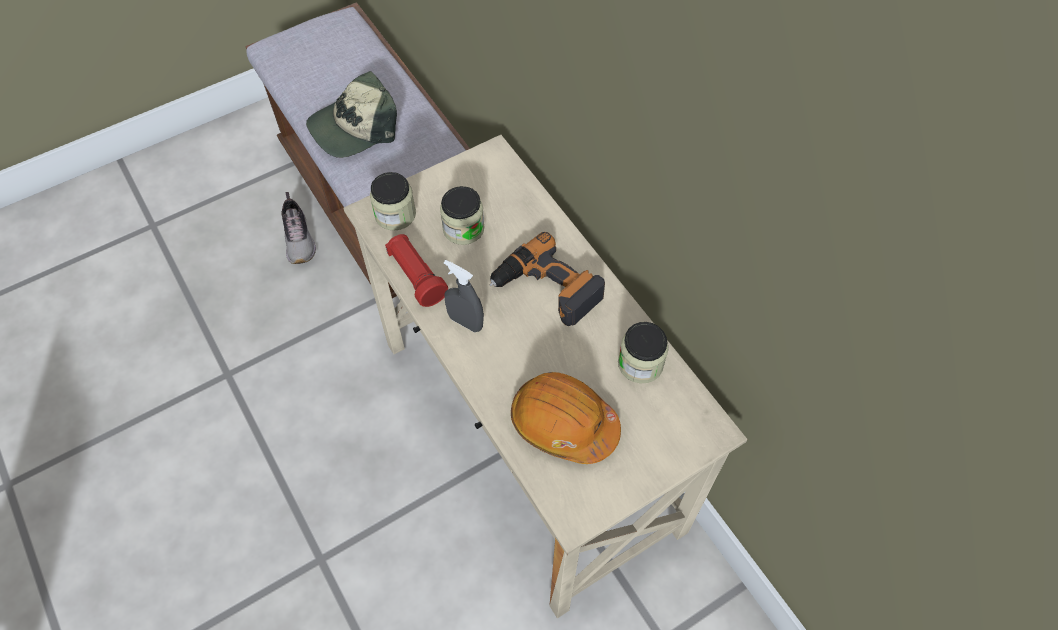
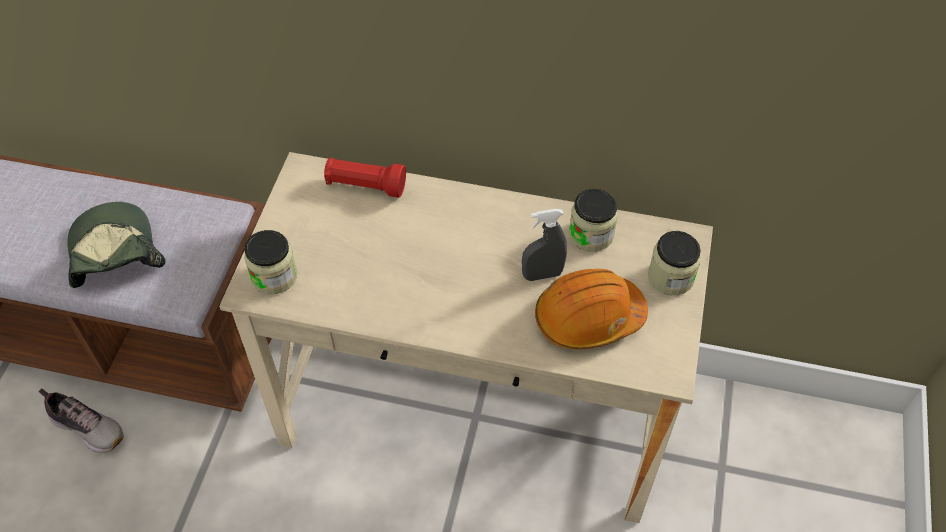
camera: 45 degrees left, 5 degrees down
cap [306,71,397,158] -> cap turned 150 degrees clockwise [67,202,166,288]
red flashlight [385,234,448,307] -> red flashlight moved to [324,158,406,198]
jar [440,186,485,245] -> jar moved to [648,231,701,295]
grey spray bottle [444,260,484,332] -> grey spray bottle moved to [522,209,567,281]
power drill [489,232,605,326] -> none

